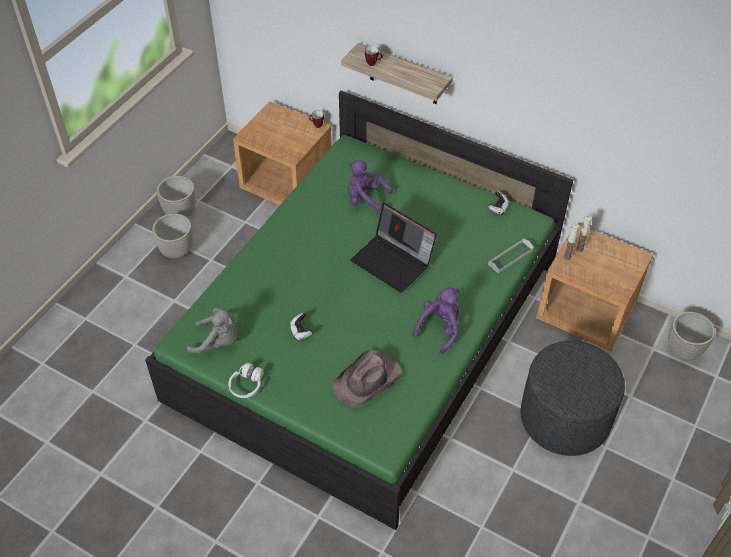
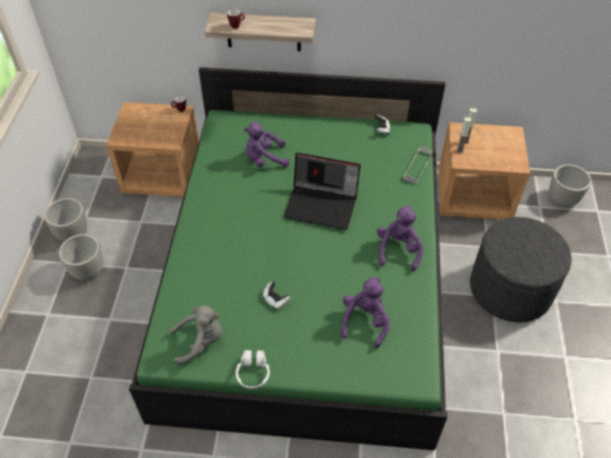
camera: 25 degrees left, 0 degrees up
brown hat [333,350,403,407] -> purple plush toy [340,277,390,348]

